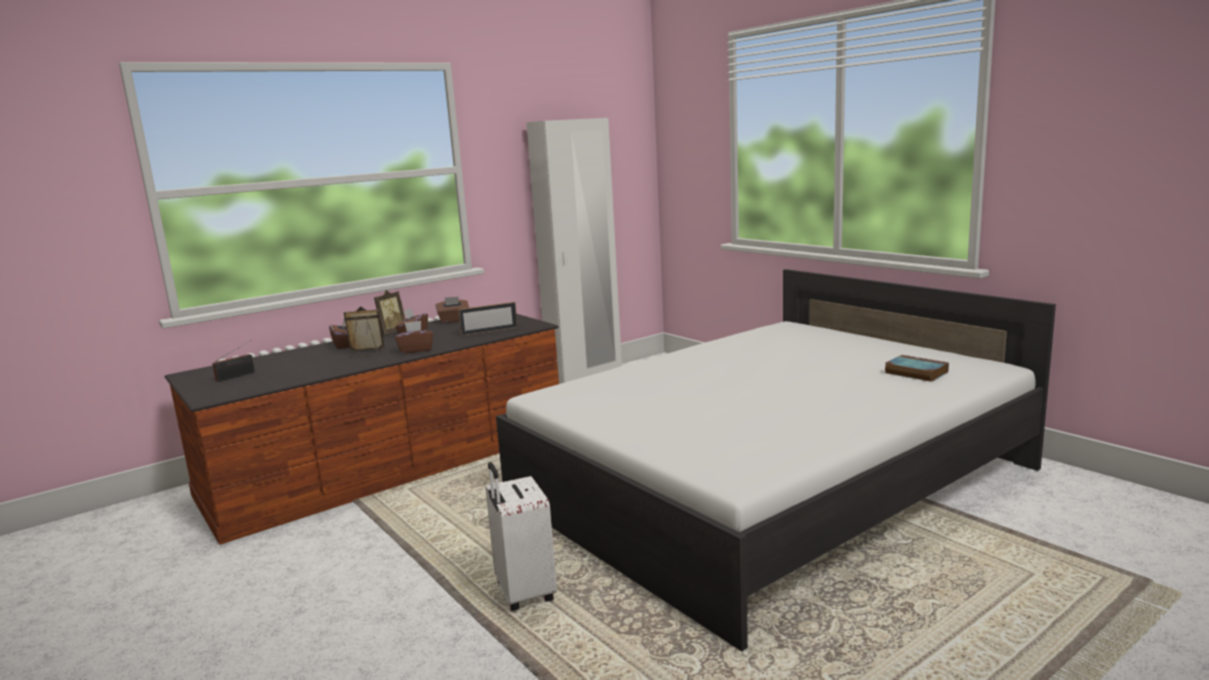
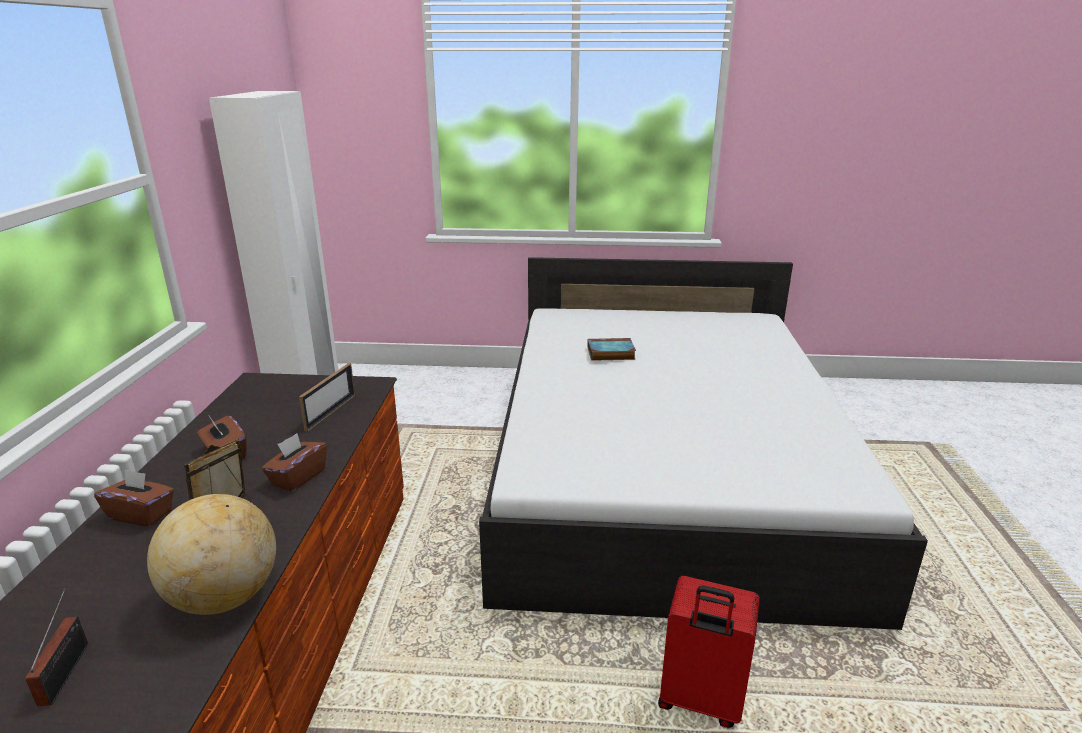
camera: 50 degrees left, 10 degrees up
picture frame [374,290,405,335] -> none
brown tissue box [436,296,469,323] -> none
white suitcase [485,462,557,611] -> red suitcase [658,576,760,728]
book [885,355,949,382] -> book moved to [587,338,636,361]
none -> globe [147,494,276,615]

